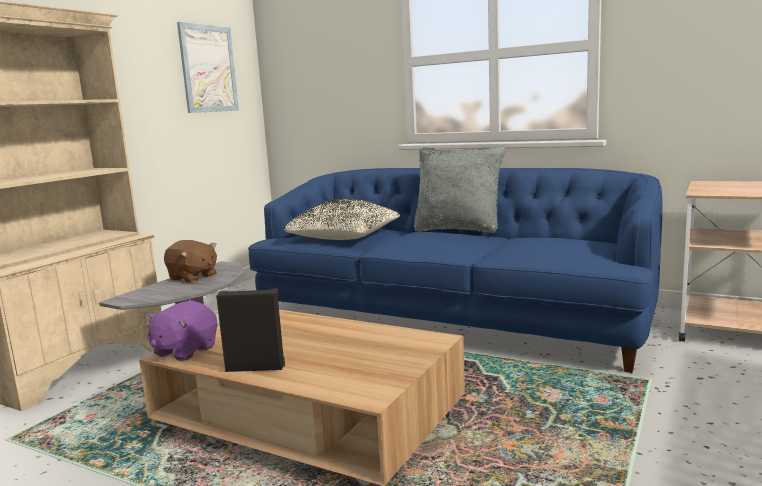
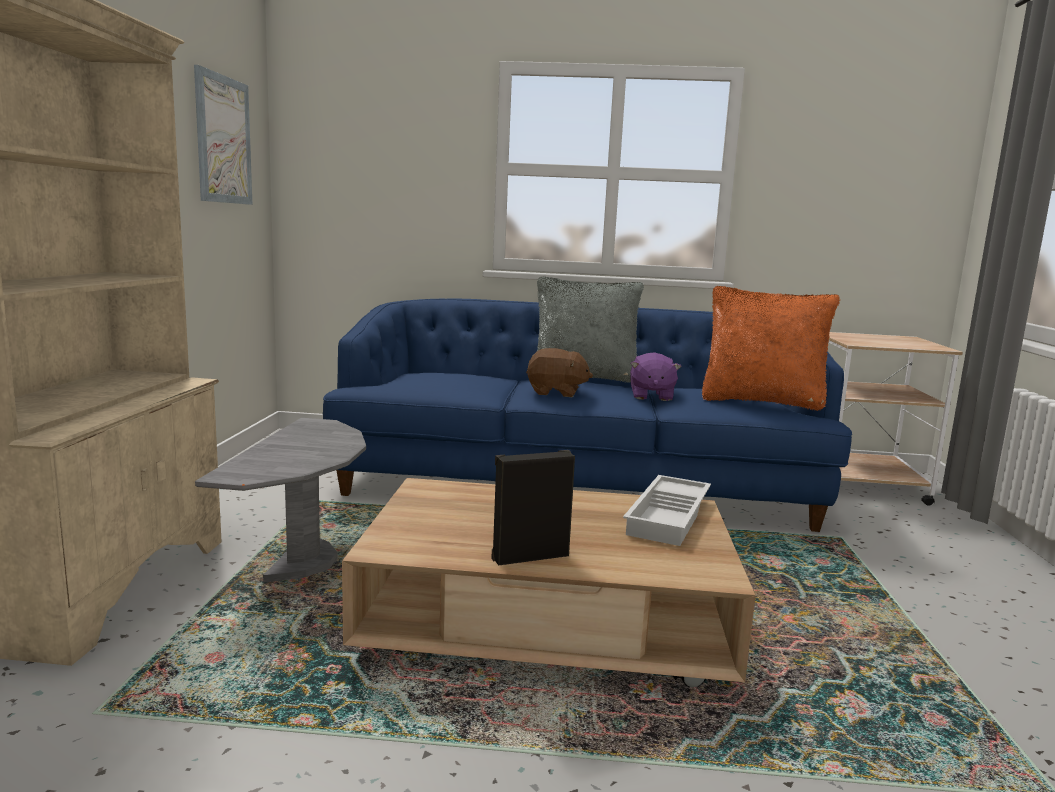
camera: 25 degrees left, 0 degrees up
purple plush toy [146,301,217,361] -> purple plush toy moved to [630,352,682,401]
brown plush toy [164,240,217,283] -> brown plush toy moved to [526,348,593,397]
beige pillow [284,199,400,240] -> none
none -> white tray [623,475,711,546]
none -> orange pillow [702,286,840,411]

